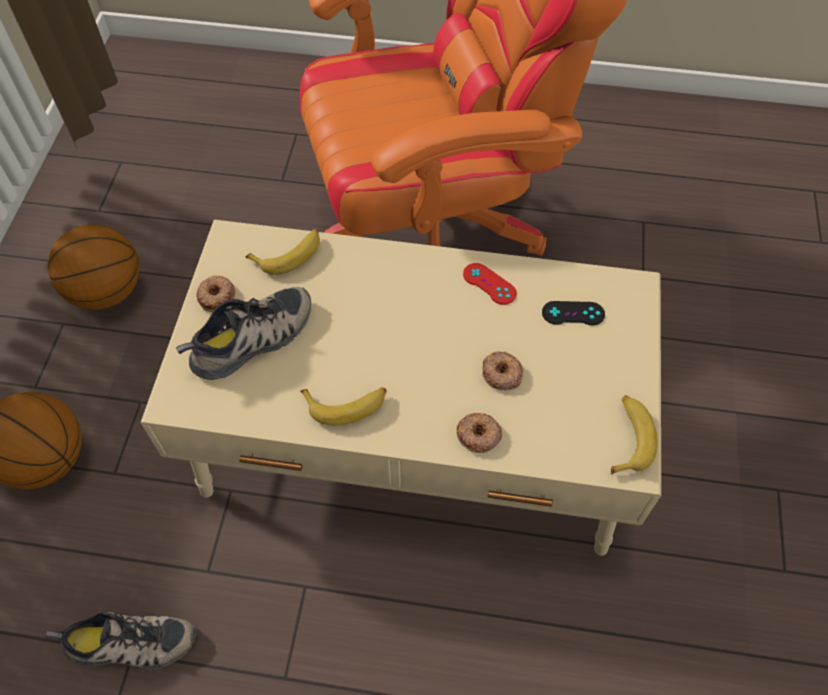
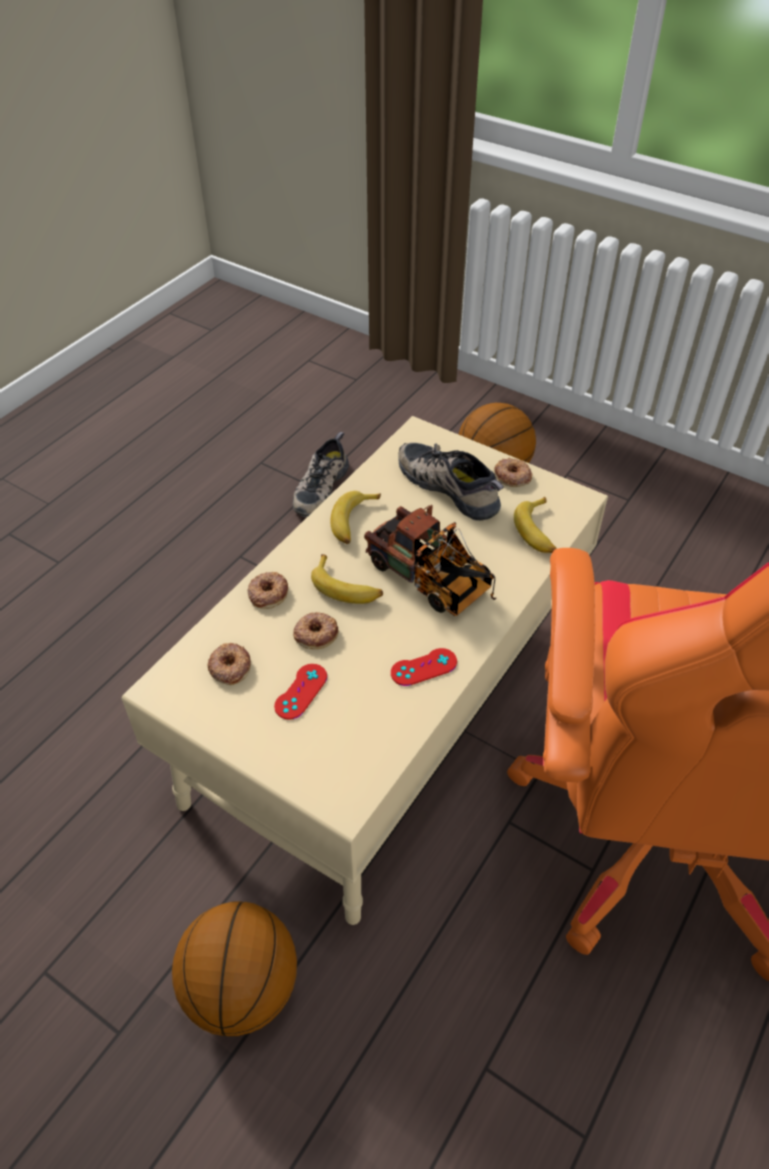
camera: 115 degrees right, 10 degrees down
basketball [48,224,140,310] -> basketball moved to [172,901,297,1036]
shoe [176,287,311,380] -> shoe turned 150 degrees clockwise [398,443,504,521]
black game controller [542,301,605,325] -> none
banana [611,395,658,474] -> banana moved to [311,554,383,604]
none -> donut [208,643,251,685]
none -> red game controller [274,664,327,720]
none -> toy truck [364,505,496,616]

